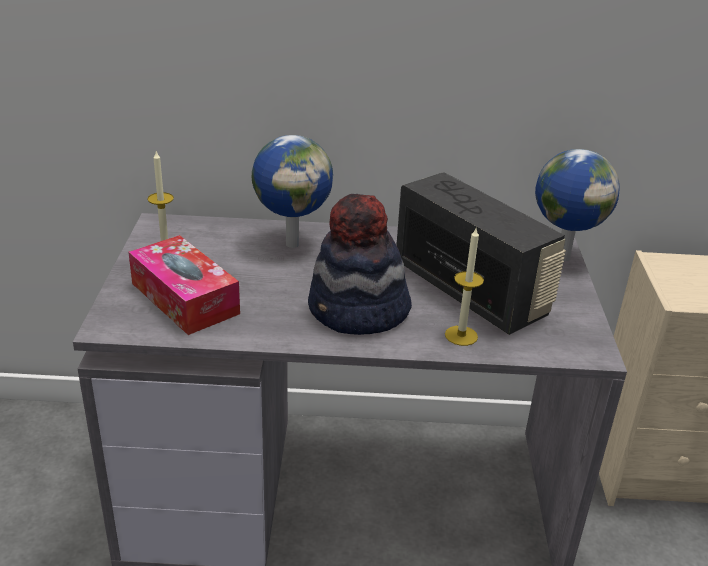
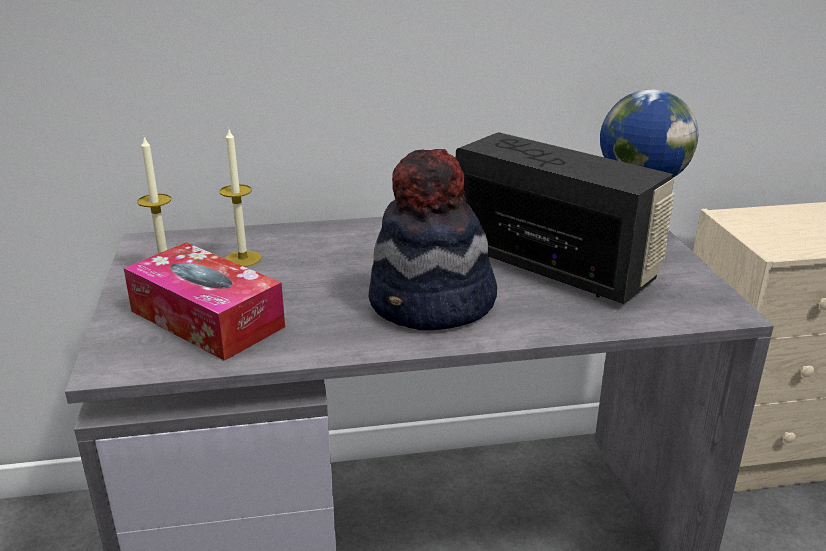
camera: 10 degrees left, 5 degrees down
globe [252,135,333,248] -> none
candle [445,228,484,346] -> candle moved to [219,129,261,267]

